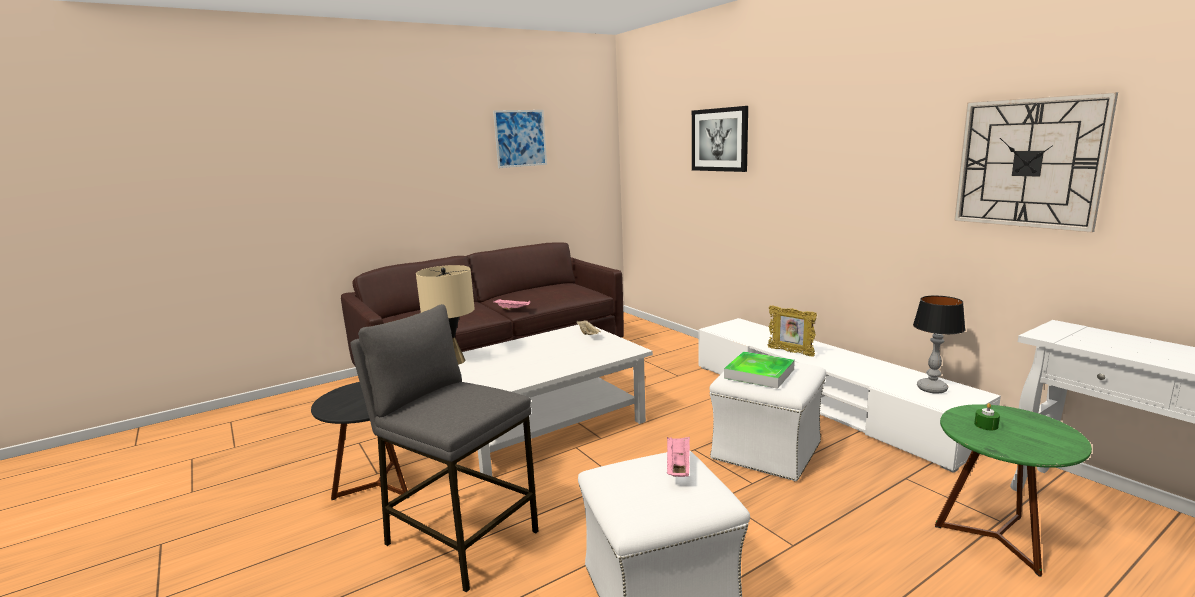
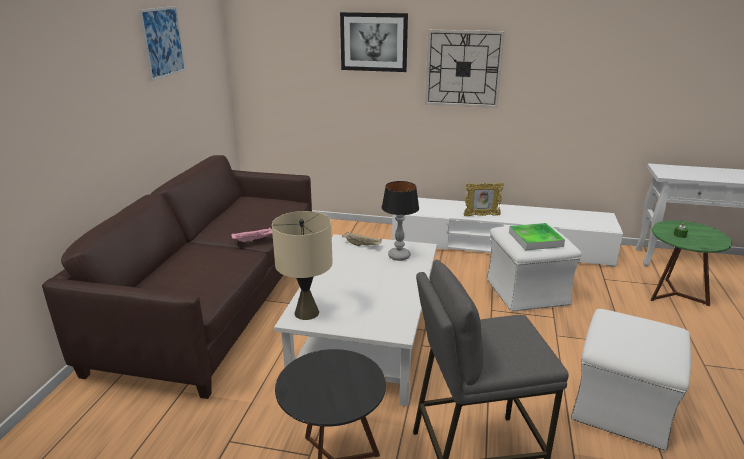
camera: 45 degrees left, 10 degrees up
pink tray [667,436,690,477] -> none
table lamp [913,295,966,394] -> table lamp moved to [382,181,419,261]
wall clock [954,92,1118,232] -> wall clock moved to [425,30,505,108]

